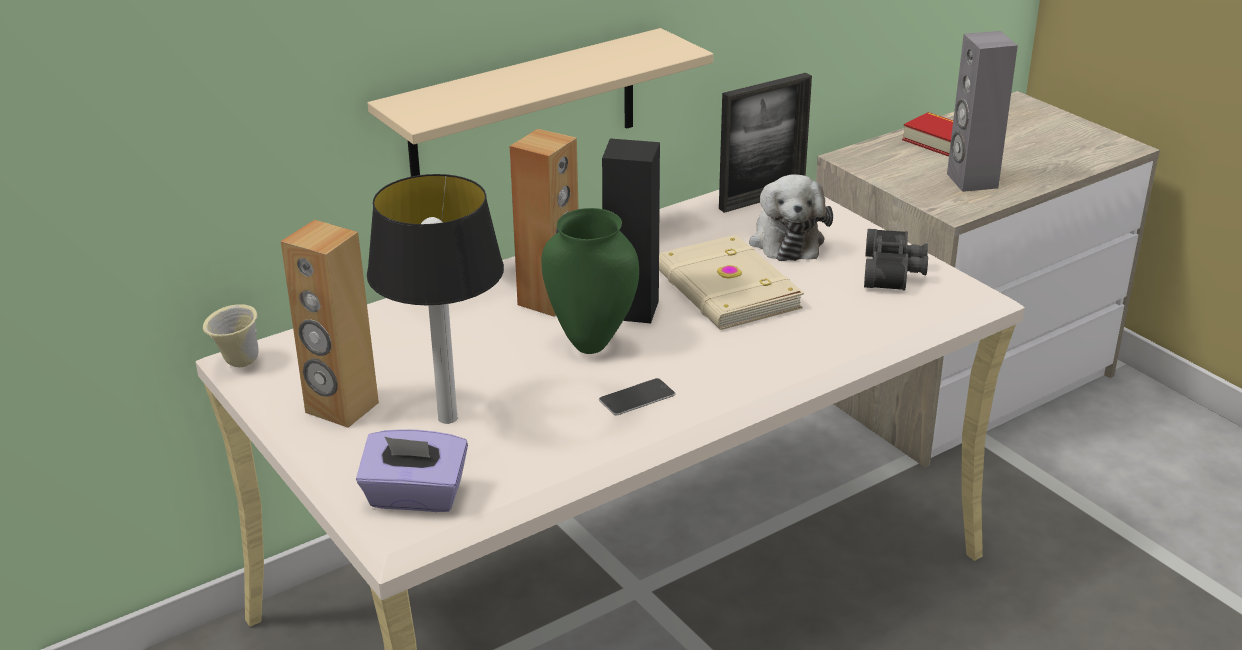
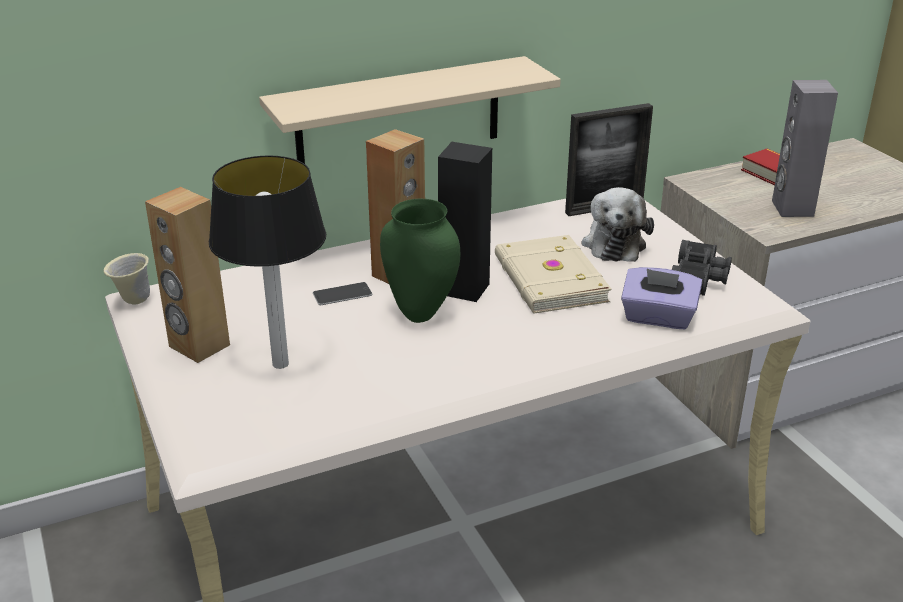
camera: 10 degrees right, 0 degrees up
purple tissue box [356,429,468,512] -> purple tissue box moved to [621,267,702,329]
phone [599,378,675,416] -> phone moved to [313,282,373,305]

